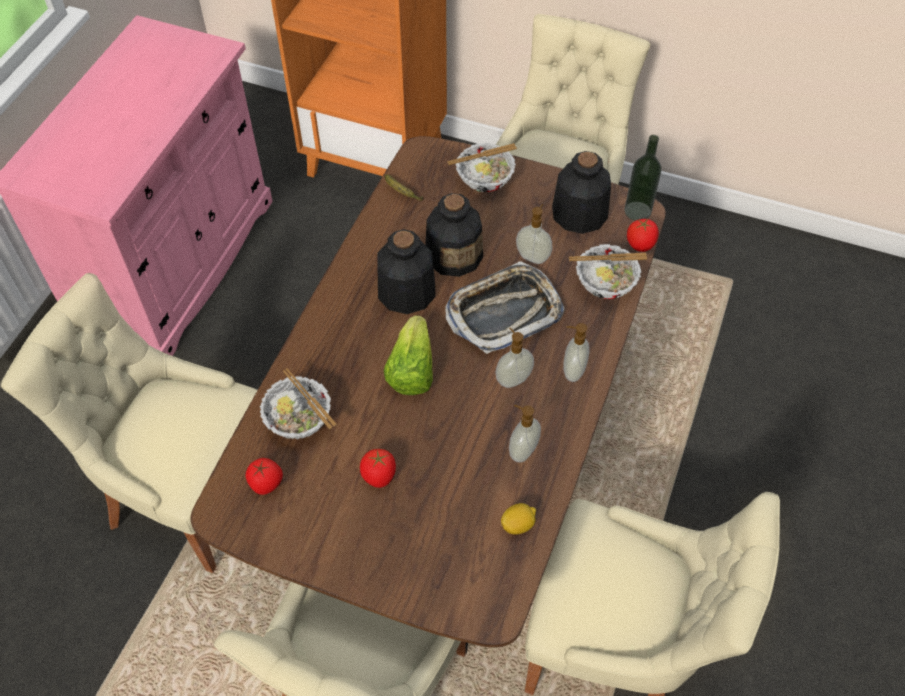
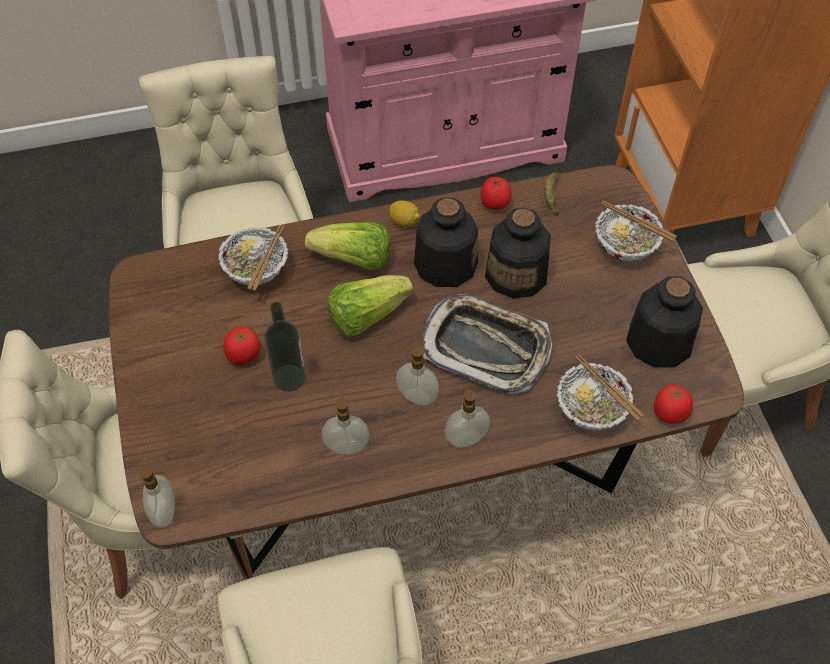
camera: 55 degrees right, 0 degrees up
tomato [246,458,283,495] -> tomato moved to [480,177,512,210]
lemon [501,503,536,535] -> lemon moved to [389,200,420,227]
soap dispenser [516,204,552,264] -> soap dispenser moved to [139,466,175,528]
bottle [624,135,662,221] -> bottle moved to [264,302,306,392]
none -> lettuce [305,222,390,270]

